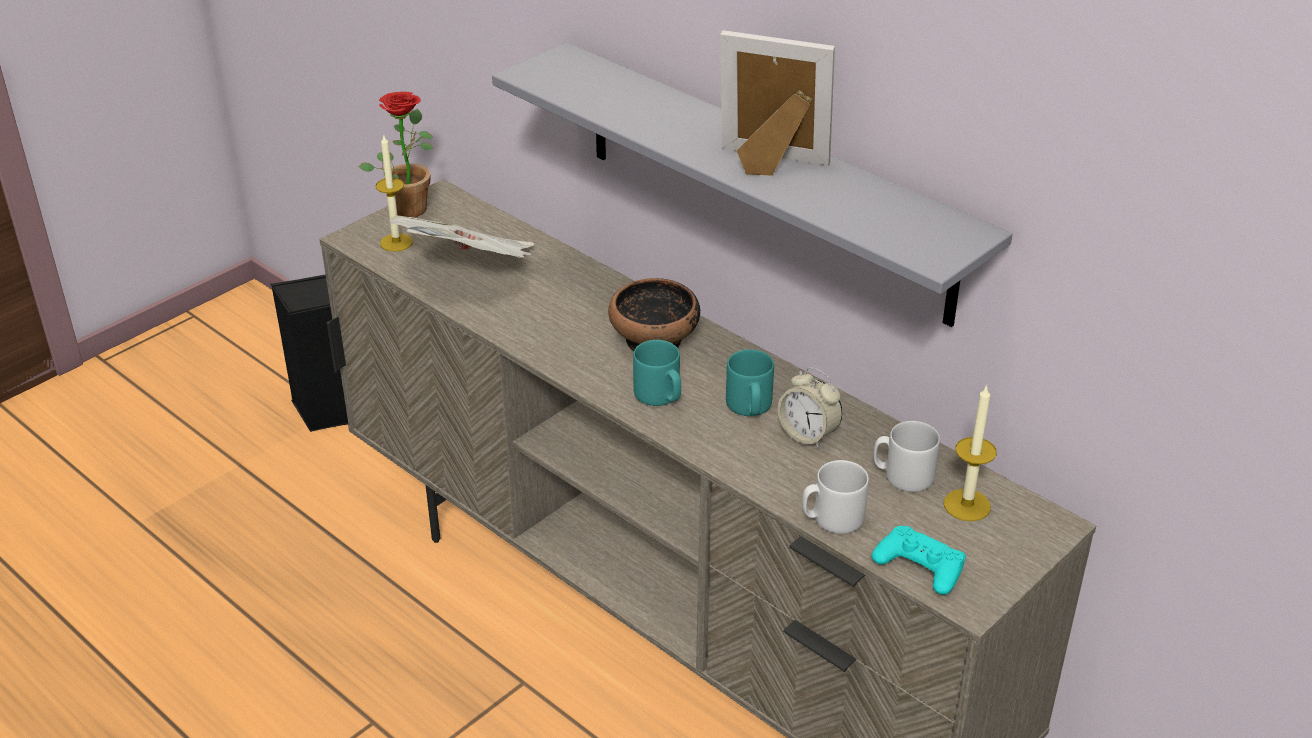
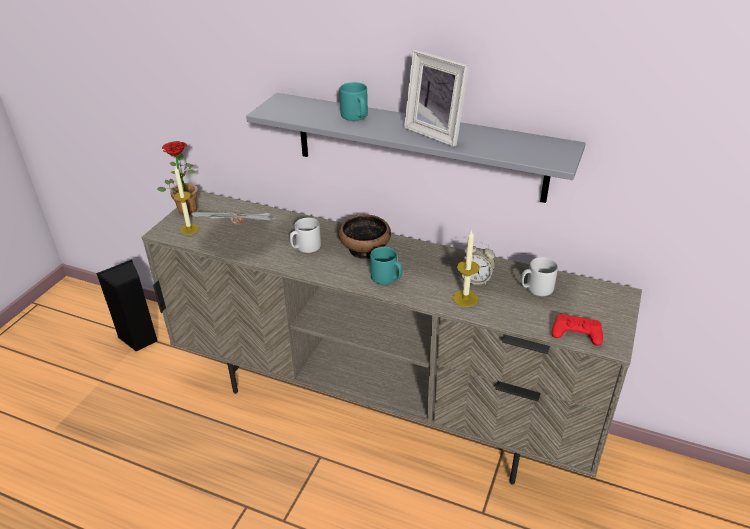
camera: 20 degrees left, 0 degrees up
picture frame [720,30,835,176] -> picture frame turned 135 degrees counterclockwise [404,49,469,147]
turquoise mug [726,349,774,416] -> turquoise mug moved to [339,82,368,121]
grey mug [802,460,869,534] -> grey mug moved to [290,218,321,253]
turquoise game controller [872,526,966,595] -> red game controller [552,314,603,346]
candle [944,385,997,521] -> candle moved to [453,230,479,307]

